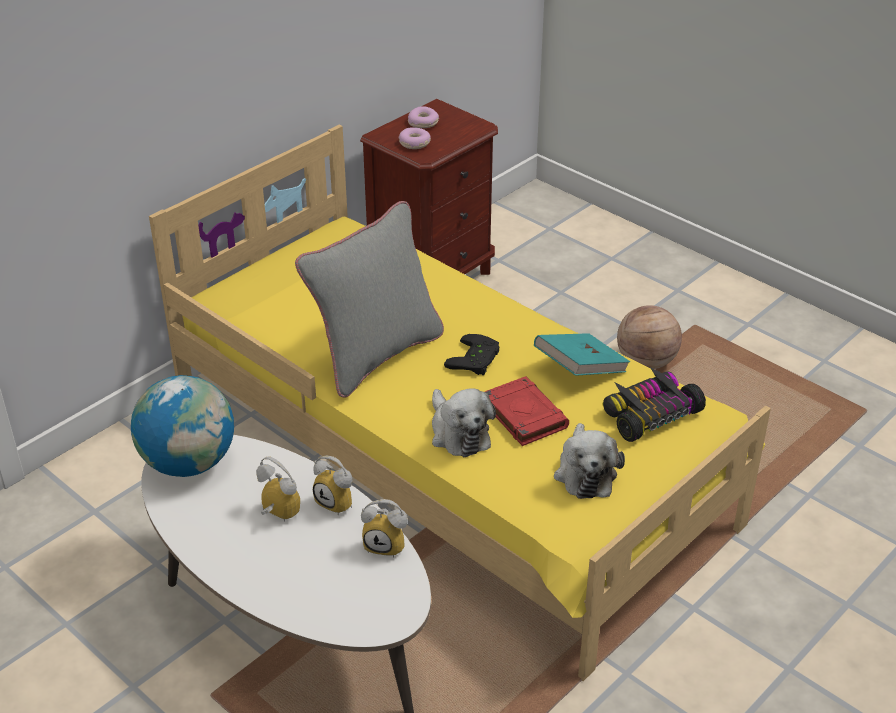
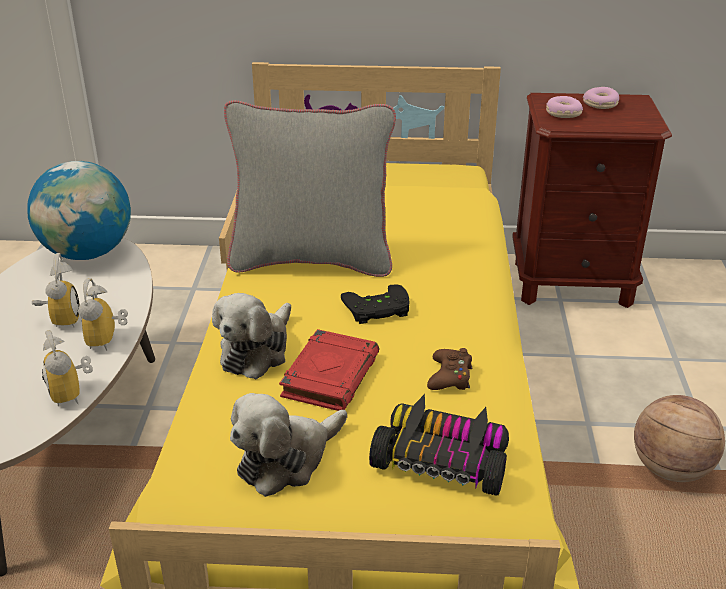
camera: 50 degrees right, 5 degrees down
turquoise book [534,333,630,376] -> brown game controller [427,348,472,390]

